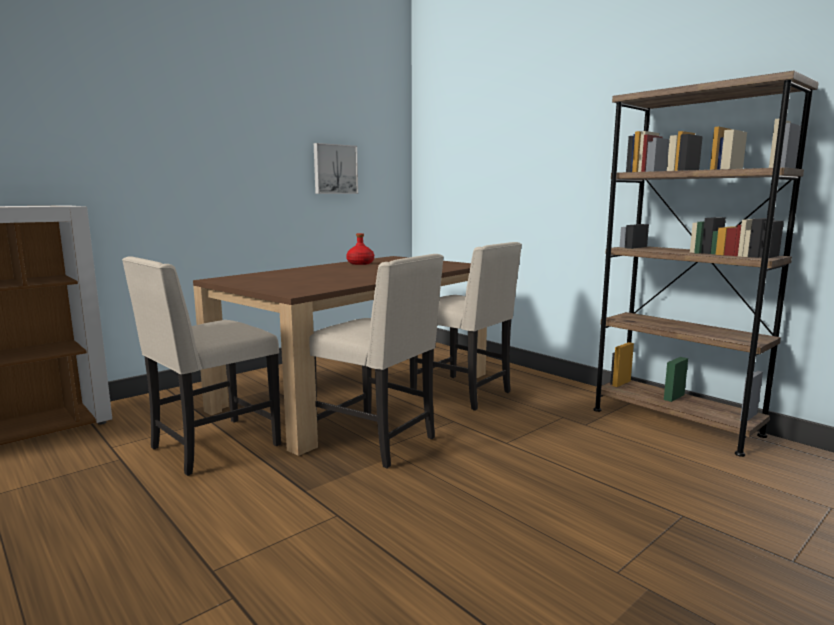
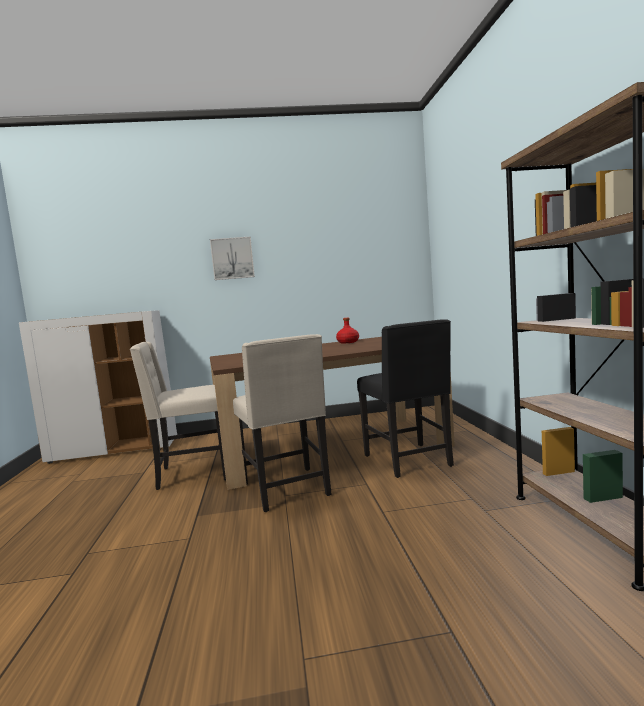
camera: 35 degrees right, 5 degrees down
picture [314,143,358,194] -> picture moved to [210,237,255,280]
beige chair [410,242,522,411] -> black chair [357,319,454,478]

